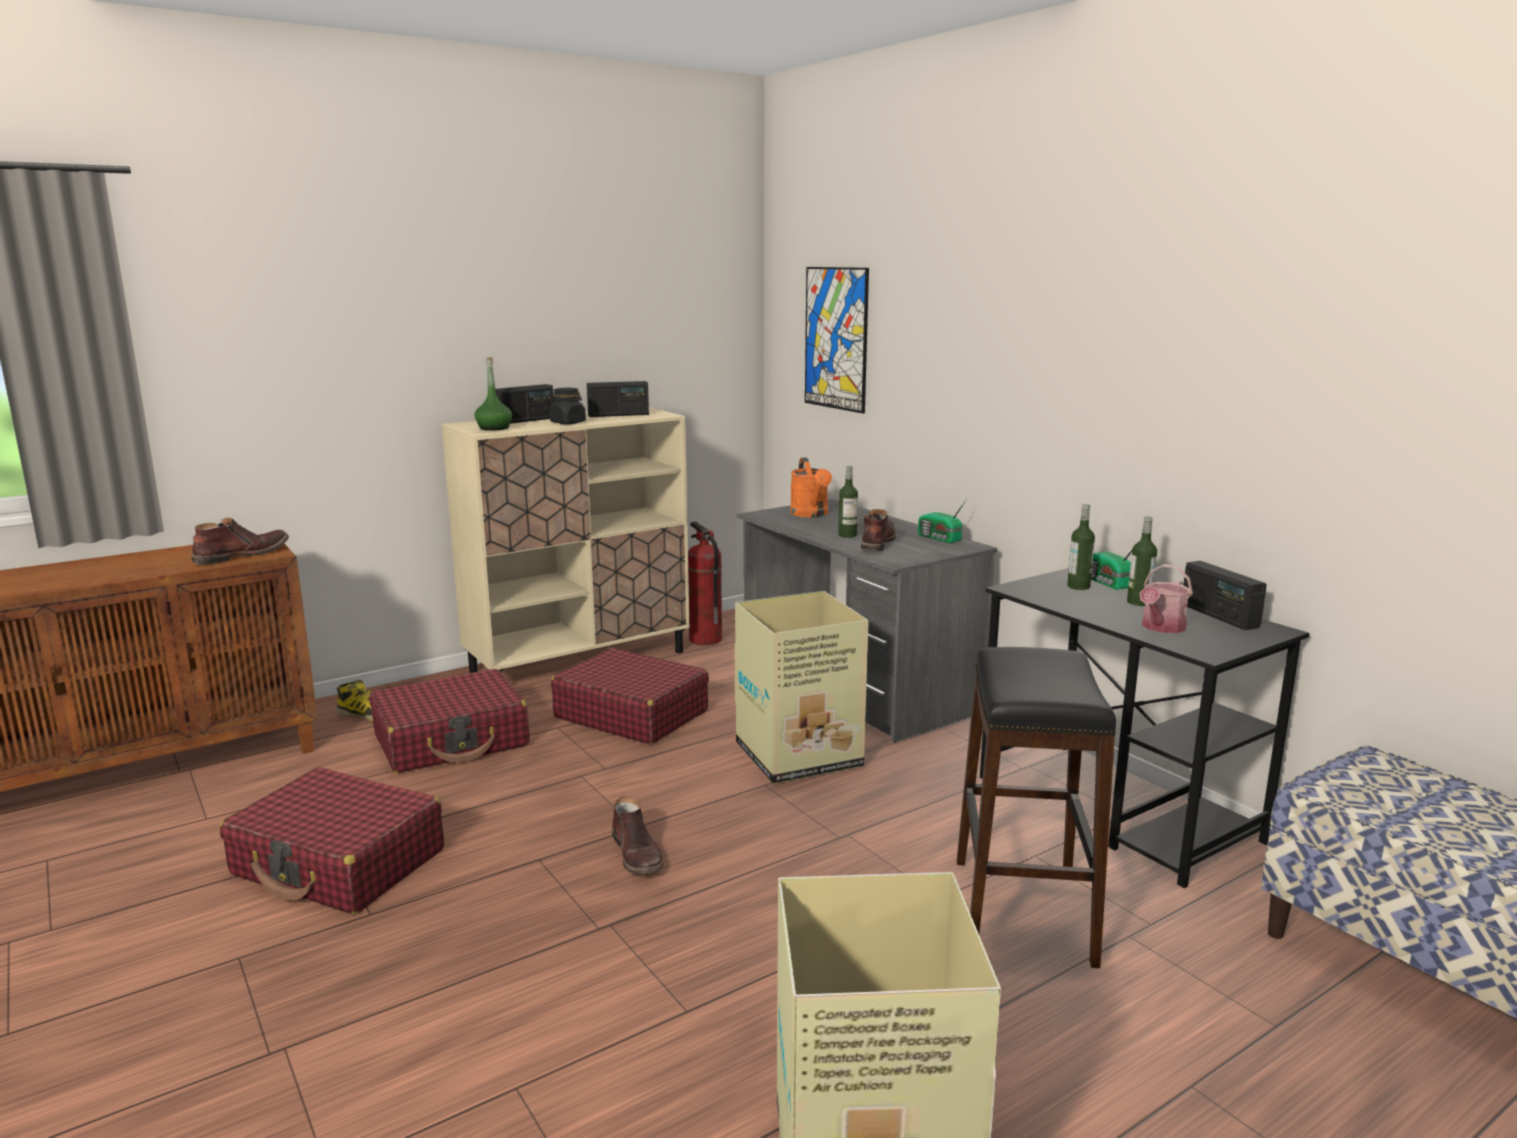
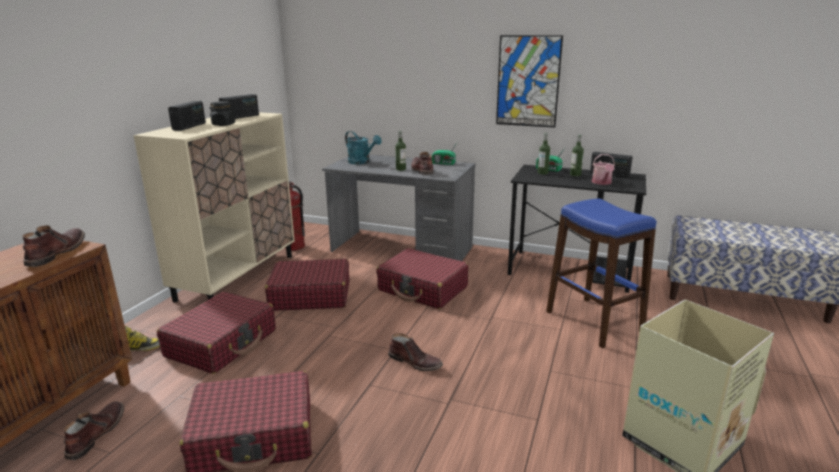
camera: 35 degrees left, 5 degrees up
green bottle [475,357,512,431] -> none
cardboard box [735,591,869,784] -> red suitcase [376,248,469,309]
orange watering can [790,457,832,517] -> turquoise watering can [345,131,382,164]
picture [805,267,869,413] -> picture moved to [496,35,563,128]
black stool [957,647,1116,968] -> blue stool [546,199,656,348]
none -> brown boot [64,401,124,460]

